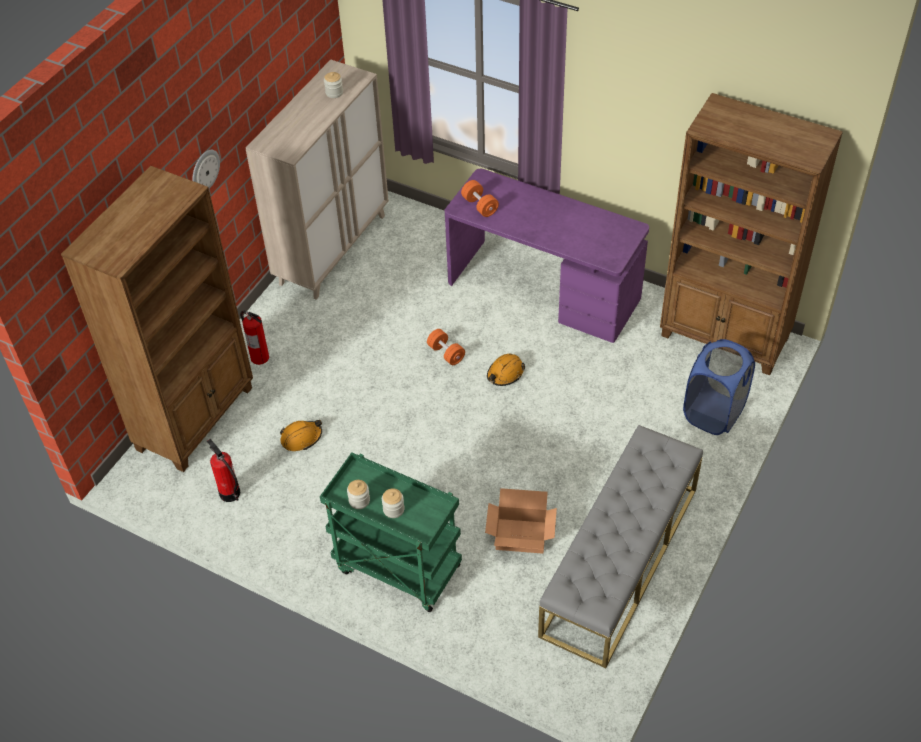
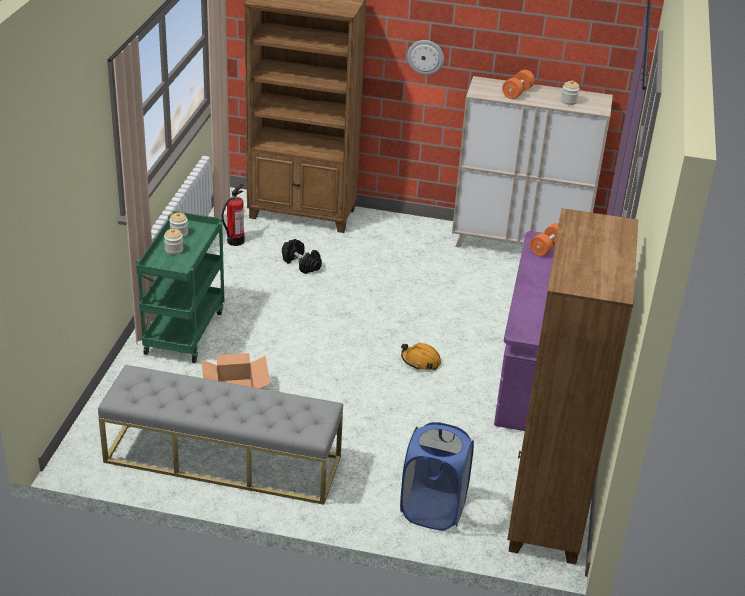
camera: 70 degrees right, 15 degrees down
fire extinguisher [240,311,269,365] -> none
orange hard hat [280,420,322,451] -> black dumbbell [282,239,322,274]
orange dumbbell [427,329,465,365] -> orange dumbbell moved to [502,70,535,99]

